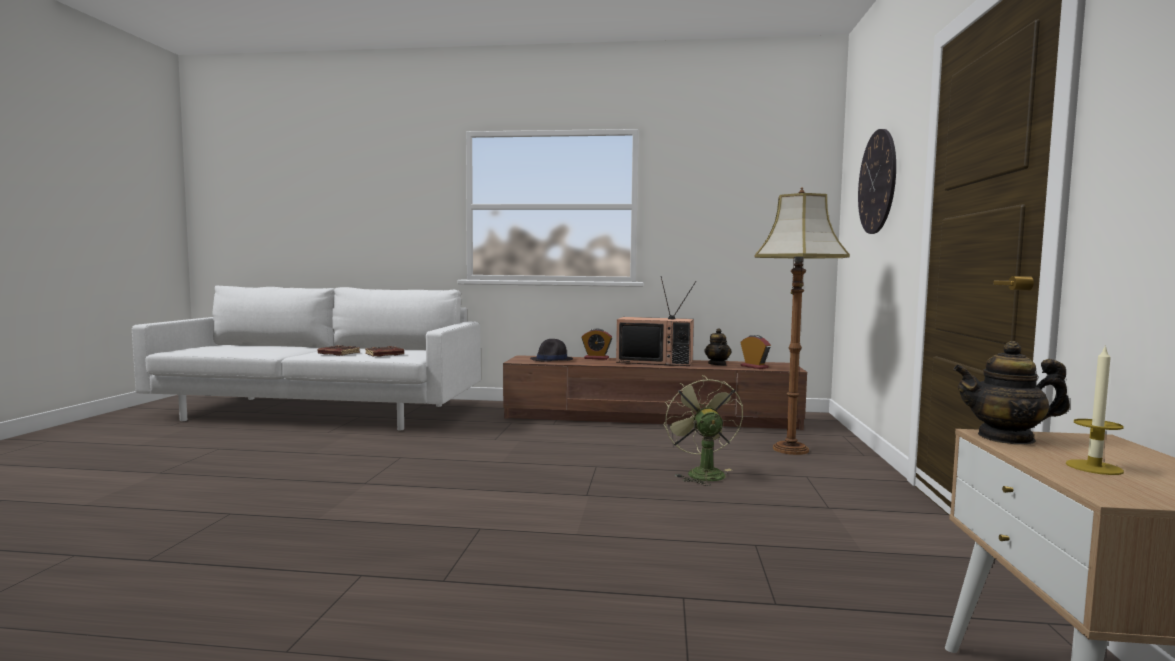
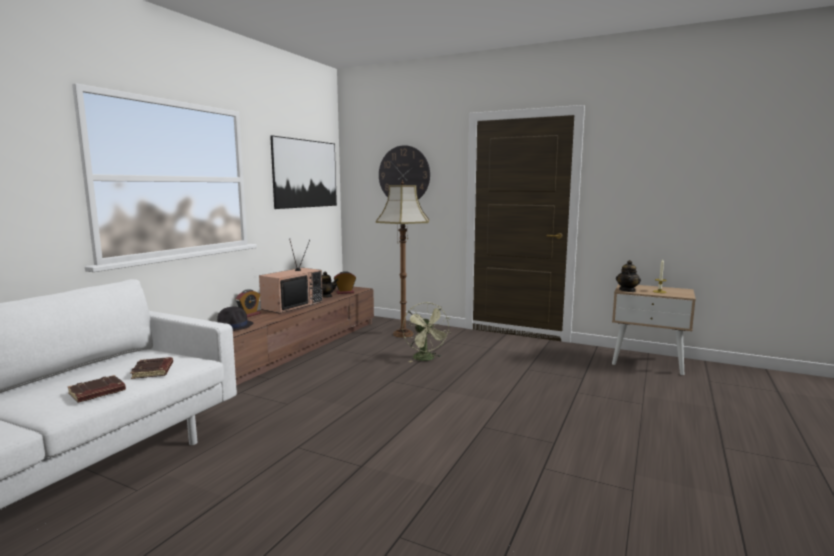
camera: 70 degrees left, 5 degrees up
green fan [663,375,743,486] -> green fan turned 120 degrees counterclockwise [402,302,449,362]
none -> picture [270,135,337,209]

